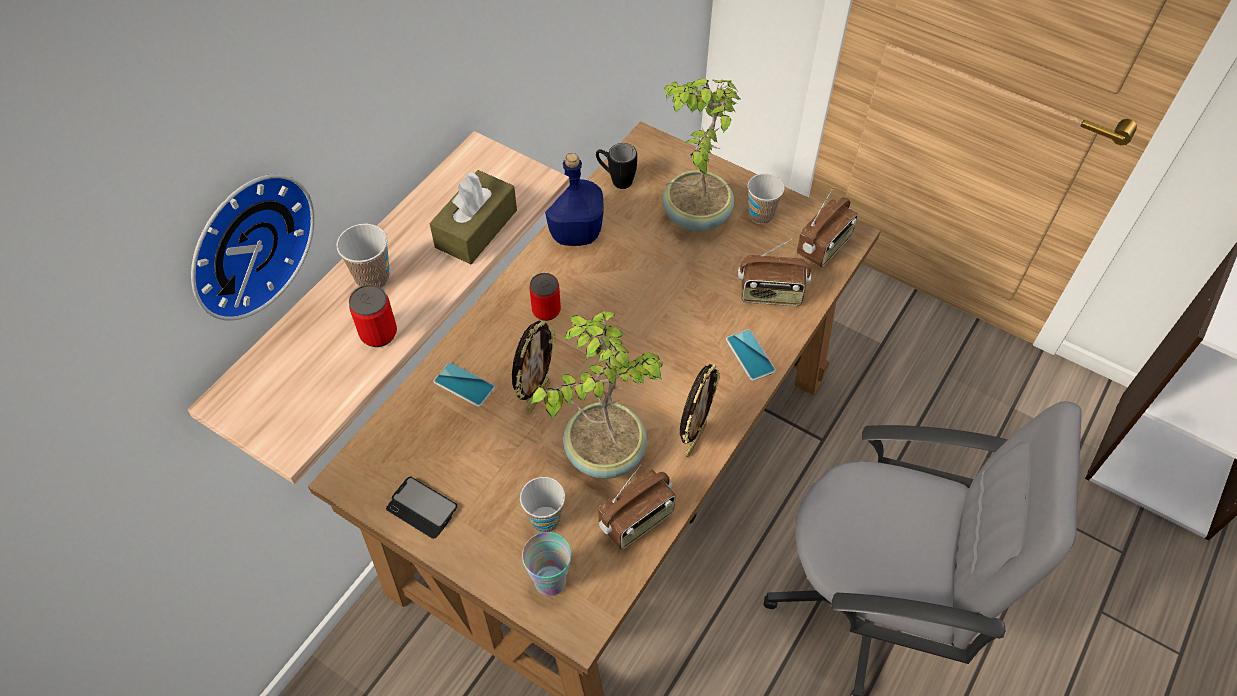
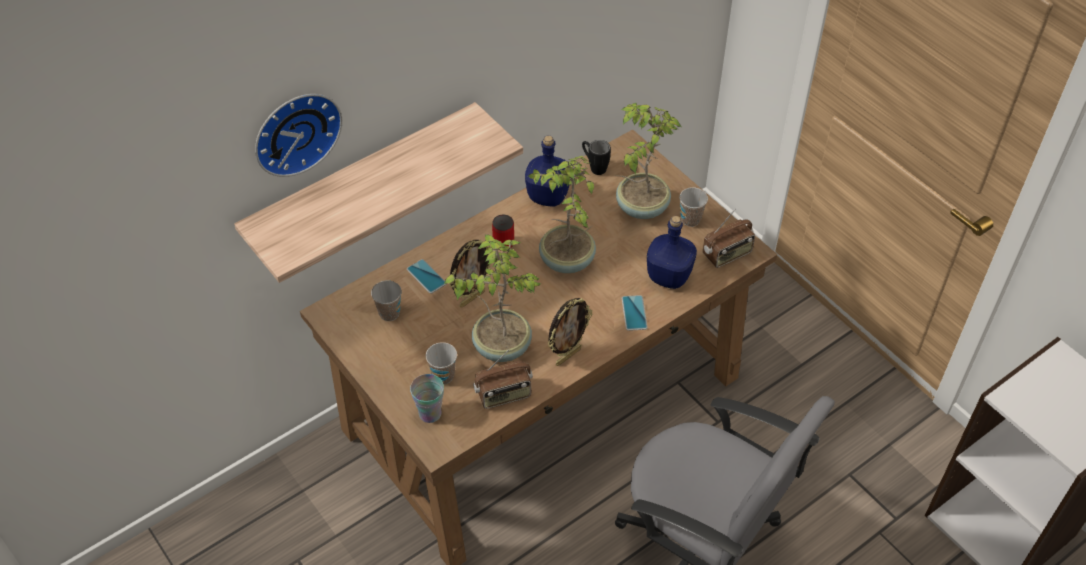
camera: 20 degrees right, 5 degrees down
cup [337,224,390,288] -> cup moved to [371,280,402,321]
can [349,285,397,347] -> none
phone [386,476,457,539] -> none
brown tissue box [430,170,517,264] -> none
radio [738,239,811,306] -> blue bottle [647,216,697,289]
none -> potted plant [528,156,596,273]

